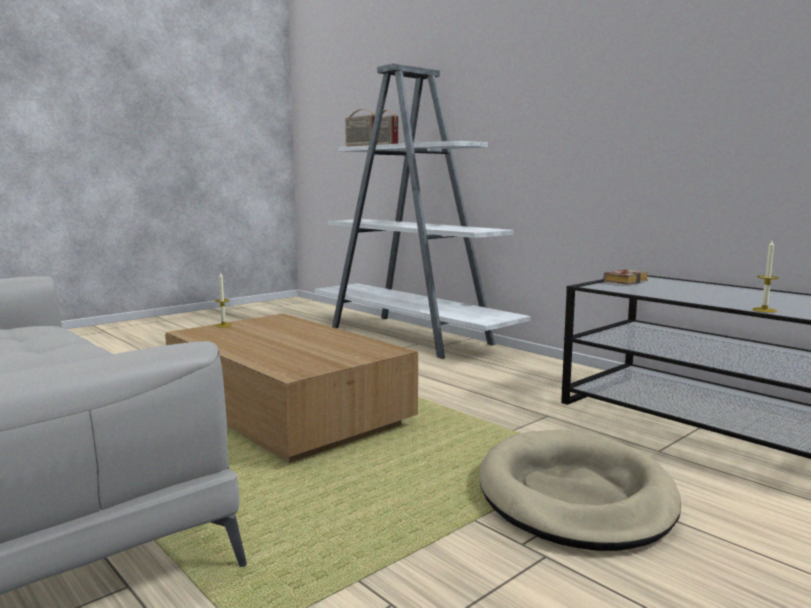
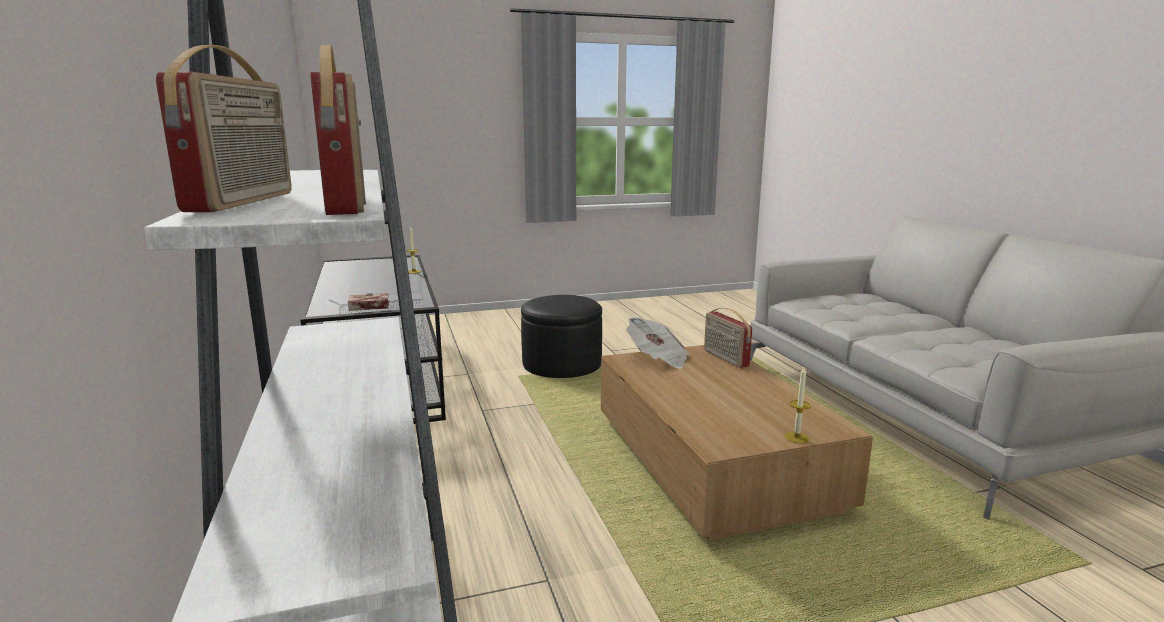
camera: 155 degrees left, 5 degrees up
beige dog bed [479,430,681,551] -> black ottoman [521,295,602,378]
none -> newspaper [626,317,689,369]
none -> radio [704,308,752,368]

